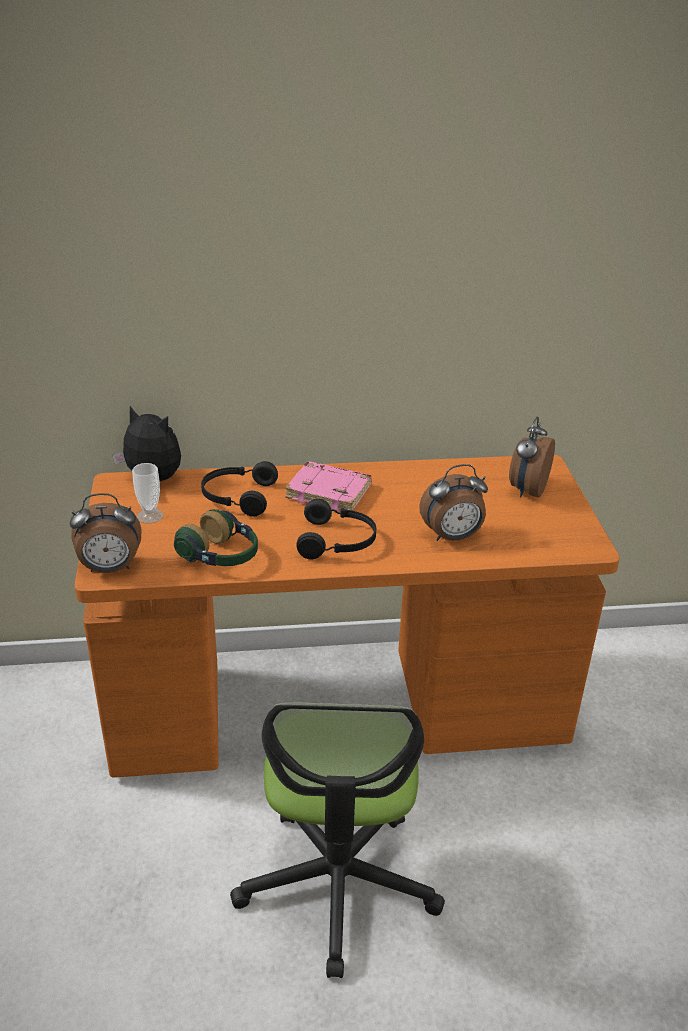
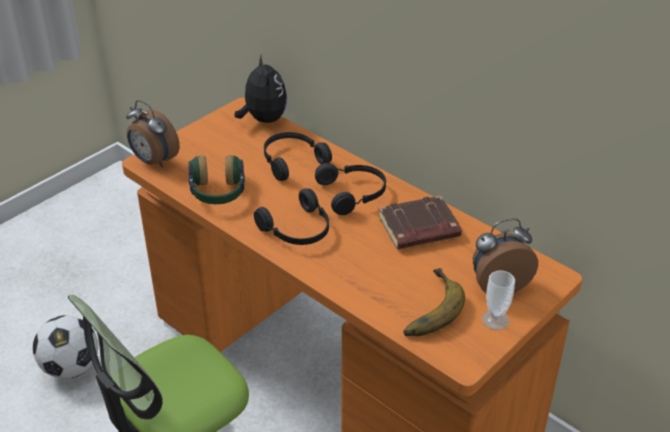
camera: 50 degrees right, 5 degrees up
cup [132,463,163,524] -> cup moved to [482,270,515,330]
pink book [285,461,372,512] -> black headphones [315,163,386,215]
alarm clock [419,464,488,541] -> none
none -> football [33,315,98,379]
none -> brown book [378,195,462,250]
none -> banana [403,268,465,336]

